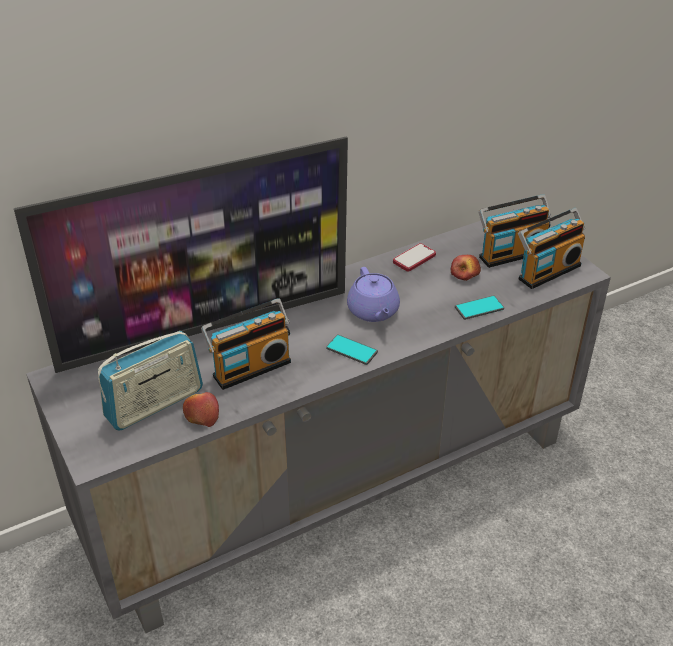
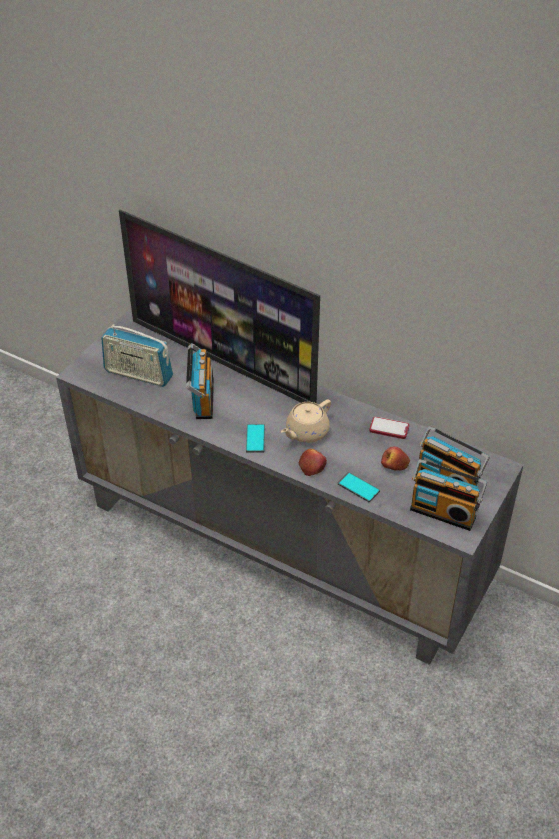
camera: 60 degrees right, 5 degrees up
apple [183,392,219,427] -> apple moved to [299,449,327,476]
radio [201,298,291,390] -> radio turned 120 degrees counterclockwise [186,343,214,419]
purple teapot [347,267,400,322] -> beige teapot [281,399,331,443]

